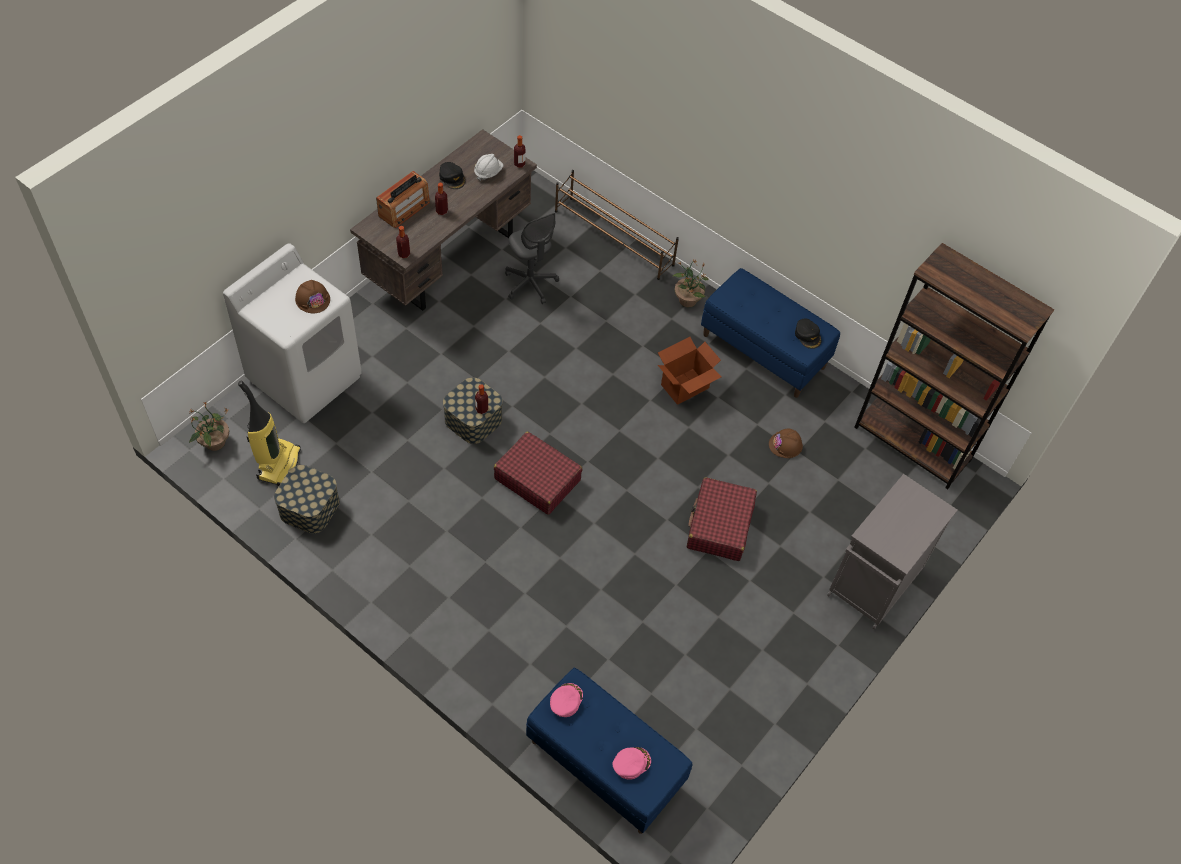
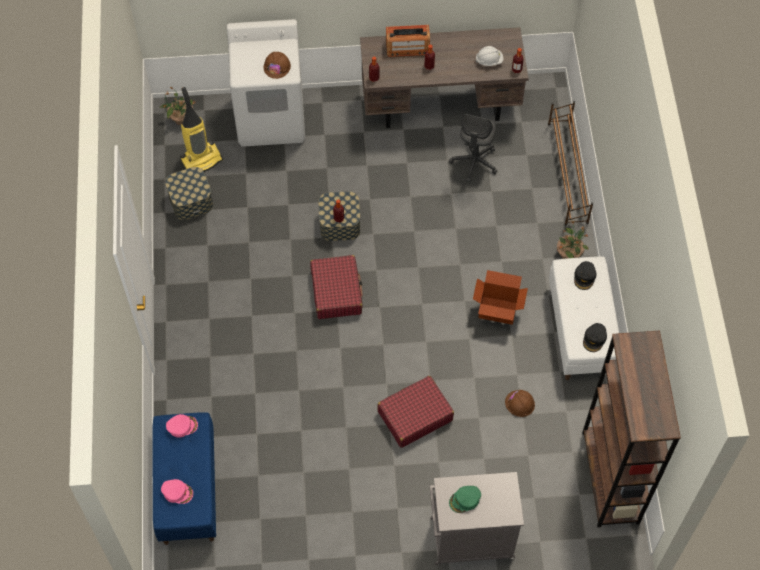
camera: 50 degrees right, 5 degrees up
black cap [439,162,465,189] -> black cap moved to [574,261,597,290]
blue bench [701,268,840,398] -> white bench [549,256,619,380]
none -> green cap [449,486,481,513]

